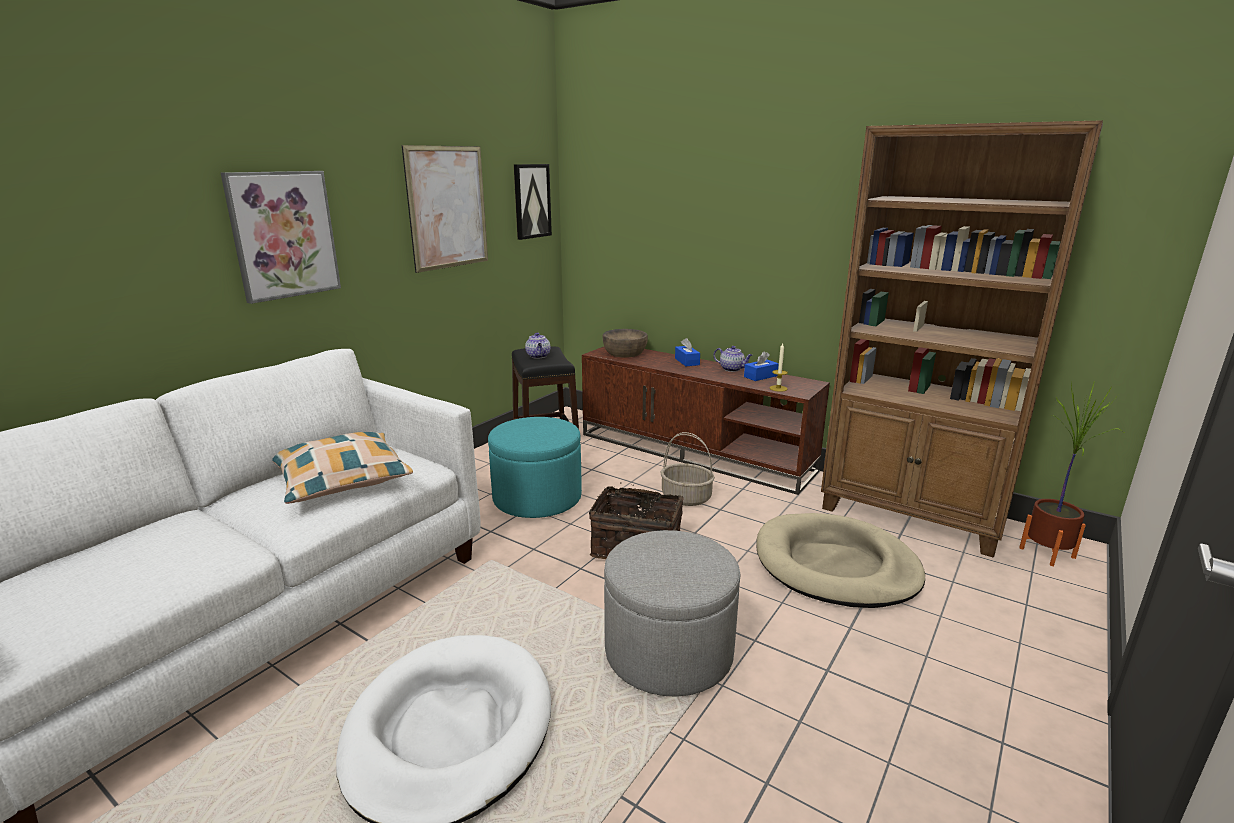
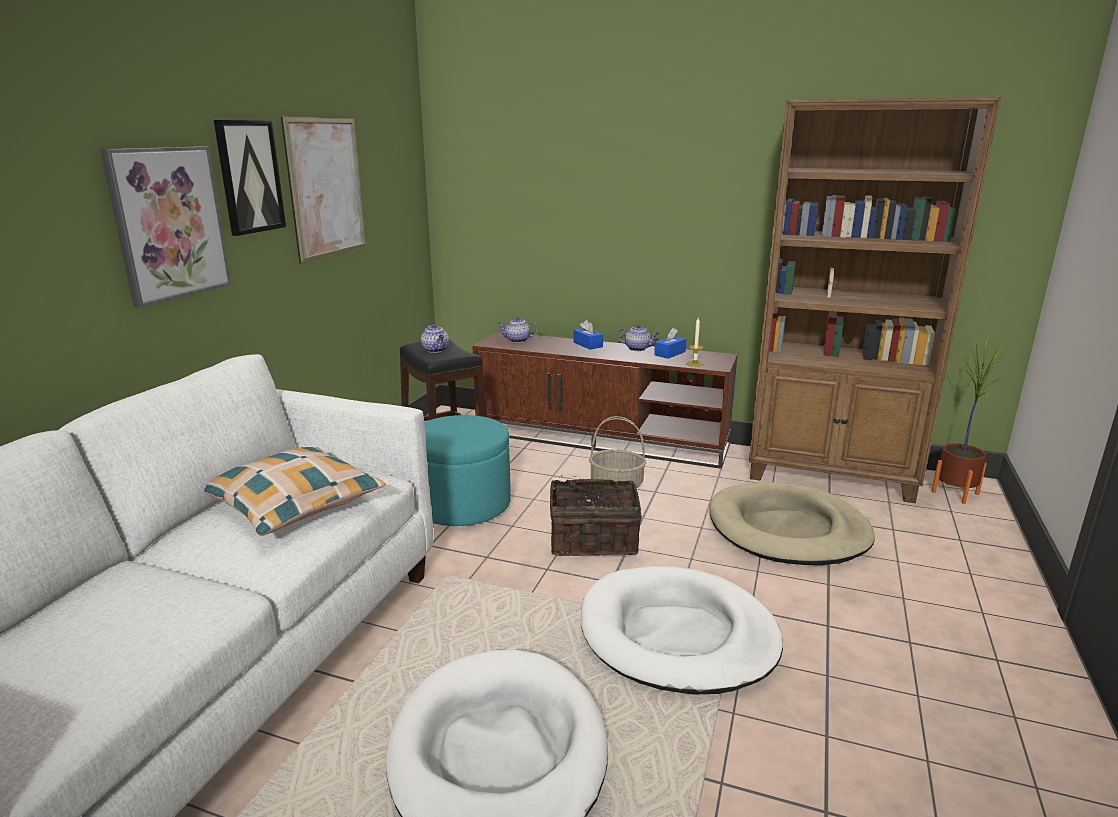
camera: 15 degrees left, 0 degrees up
picture [514,164,552,240] -> picture moved to [214,120,286,236]
brown bowl [603,329,648,358] -> teapot [498,317,538,343]
grey ottoman [604,530,740,697] -> white dog bed [581,566,783,695]

